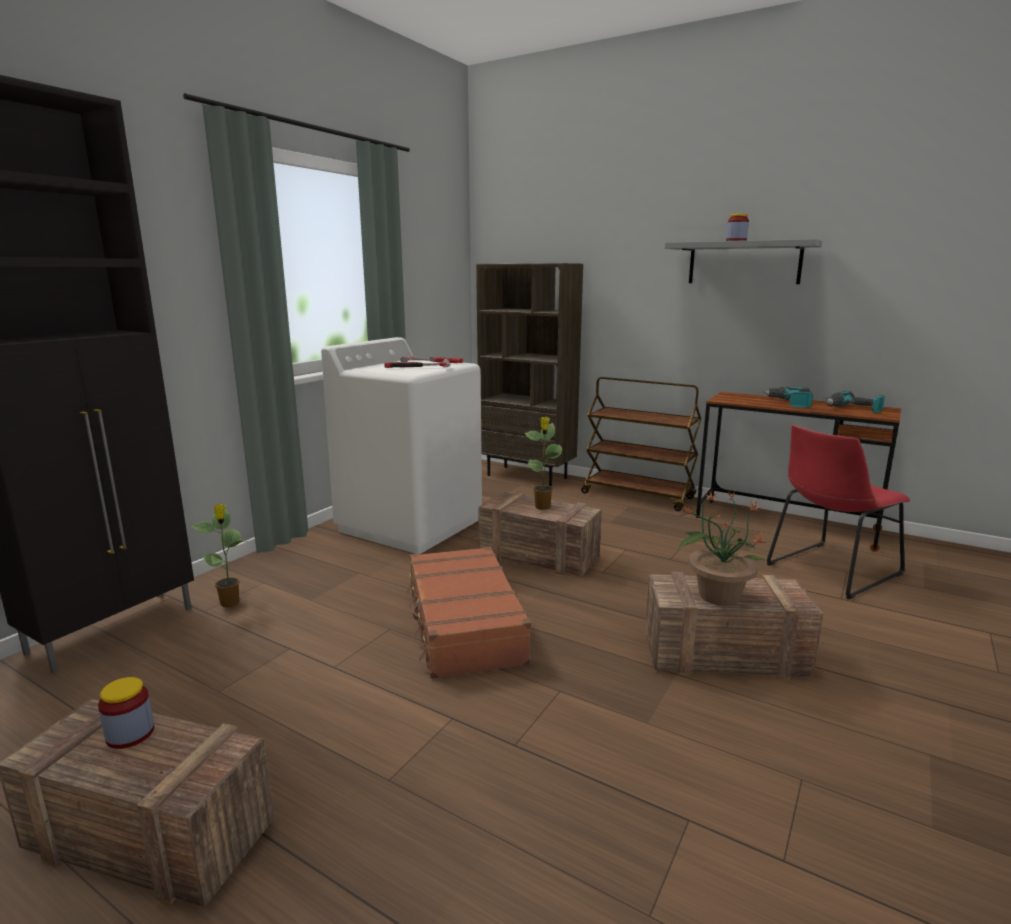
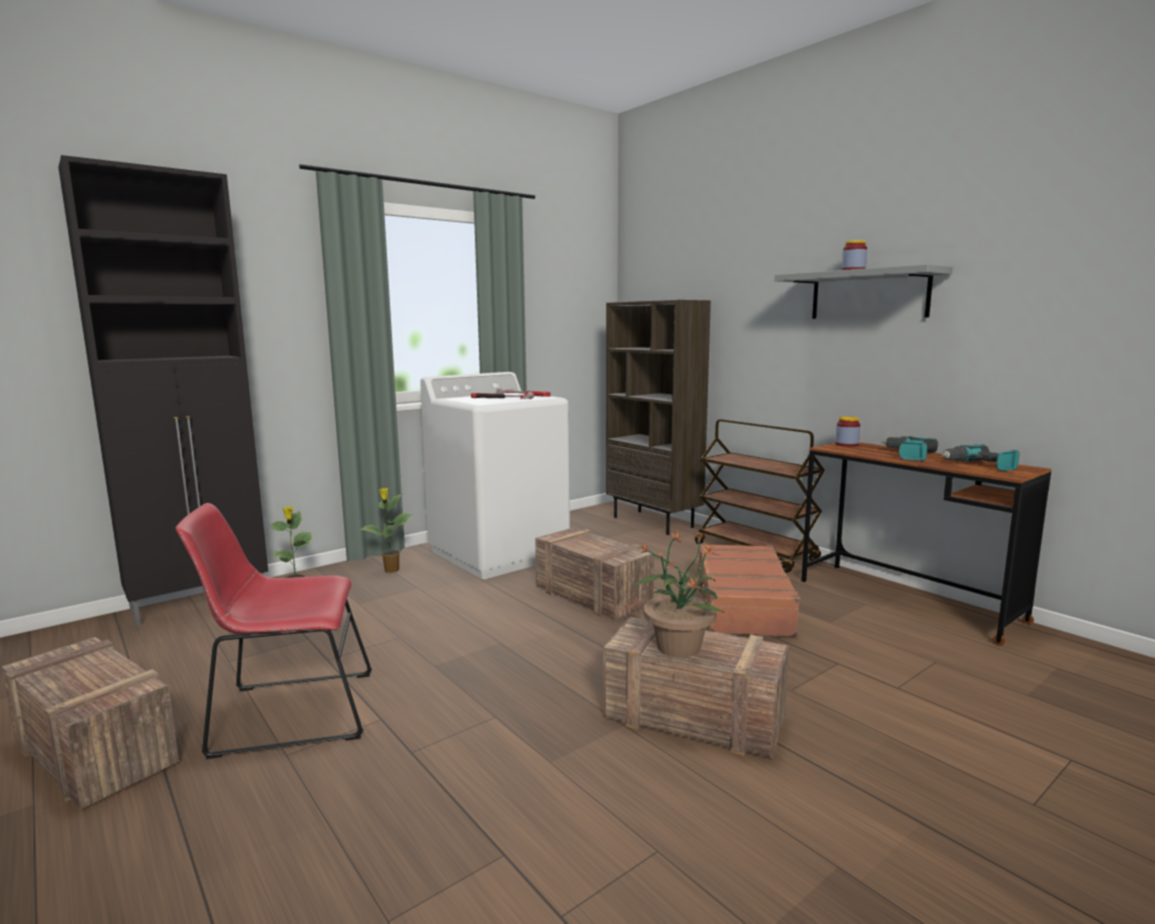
camera: 20 degrees right, 5 degrees down
jar [98,677,154,749] -> jar moved to [836,416,860,447]
brown suitcase [406,546,531,679] -> brown suitcase moved to [694,543,800,637]
potted plant [525,417,562,510] -> potted plant moved to [360,488,413,573]
red chair [766,425,910,600] -> red chair moved to [176,503,372,759]

